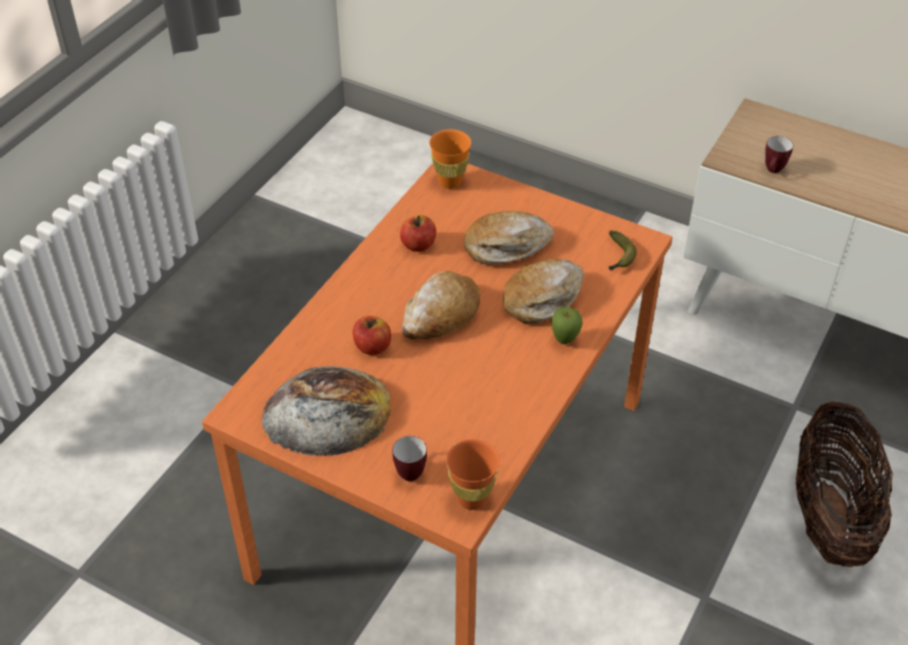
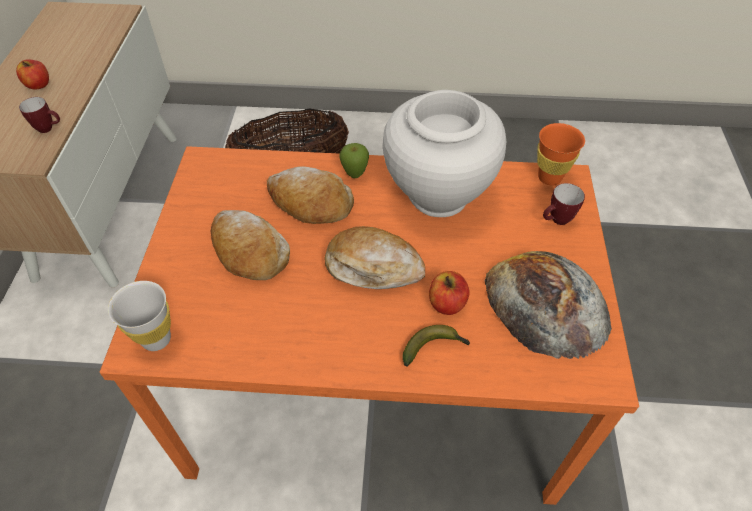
camera: 115 degrees left, 5 degrees up
apple [400,215,436,252] -> apple moved to [16,59,49,90]
orange cup [429,129,471,189] -> white cup [108,281,171,351]
banana [609,231,637,271] -> banana moved to [402,325,470,367]
none -> white vase [383,90,507,217]

